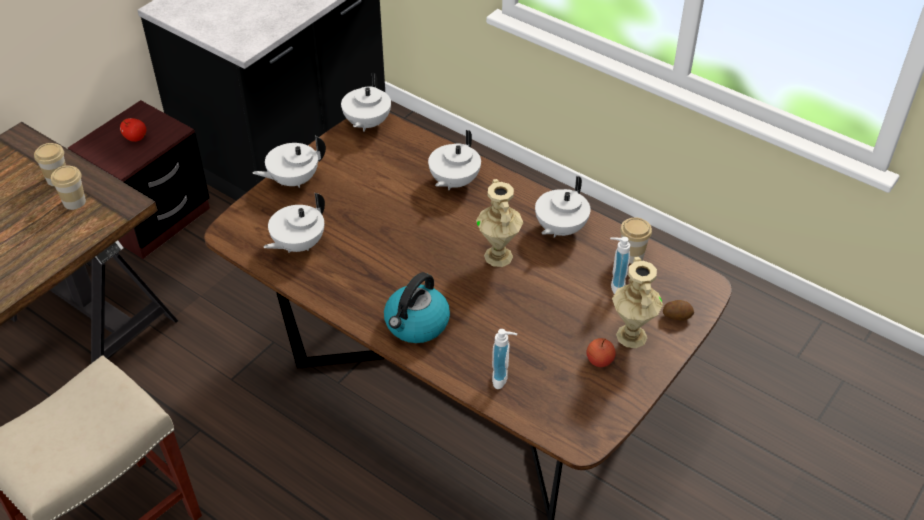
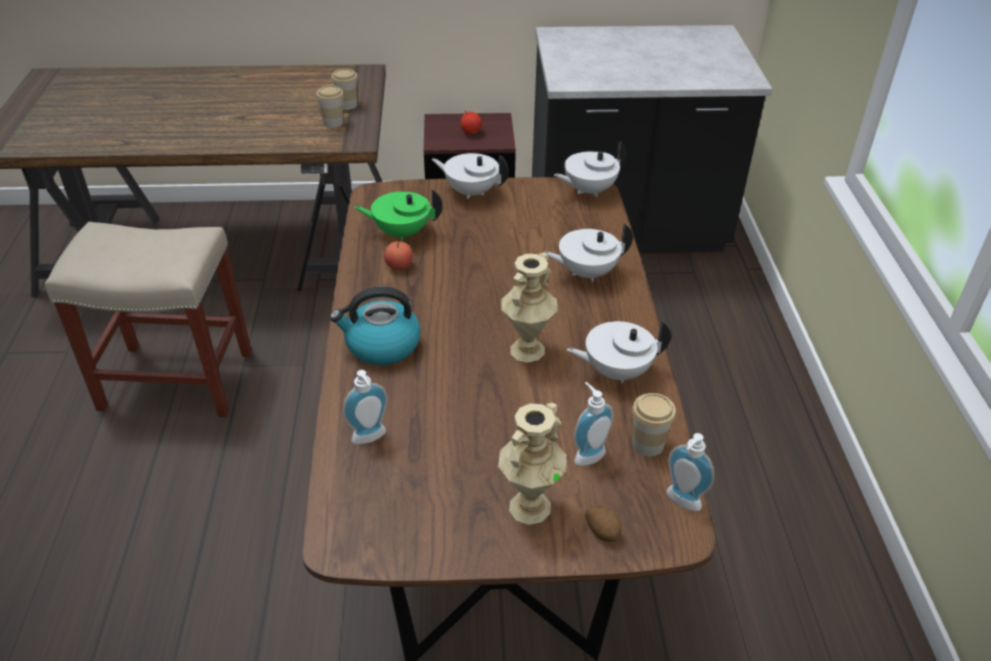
camera: 50 degrees right, 5 degrees down
white teapot [263,193,325,253] -> green teapot [354,189,442,241]
apple [587,338,616,367] -> apple moved to [384,240,413,270]
none -> soap dispenser [667,433,714,511]

